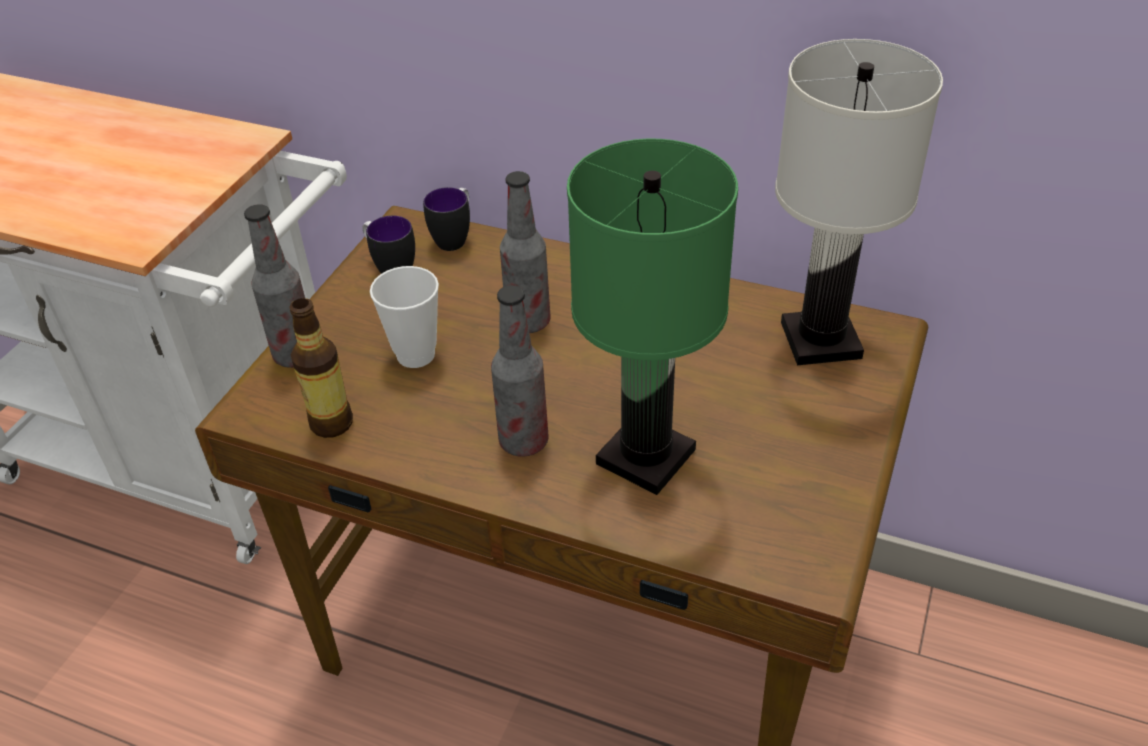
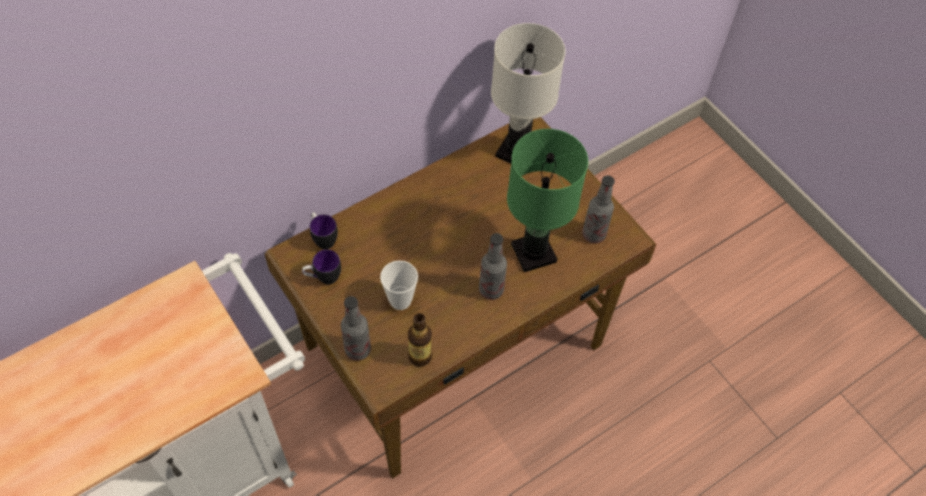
camera: 60 degrees left, 15 degrees up
bottle [500,171,550,333] -> bottle moved to [582,175,615,243]

